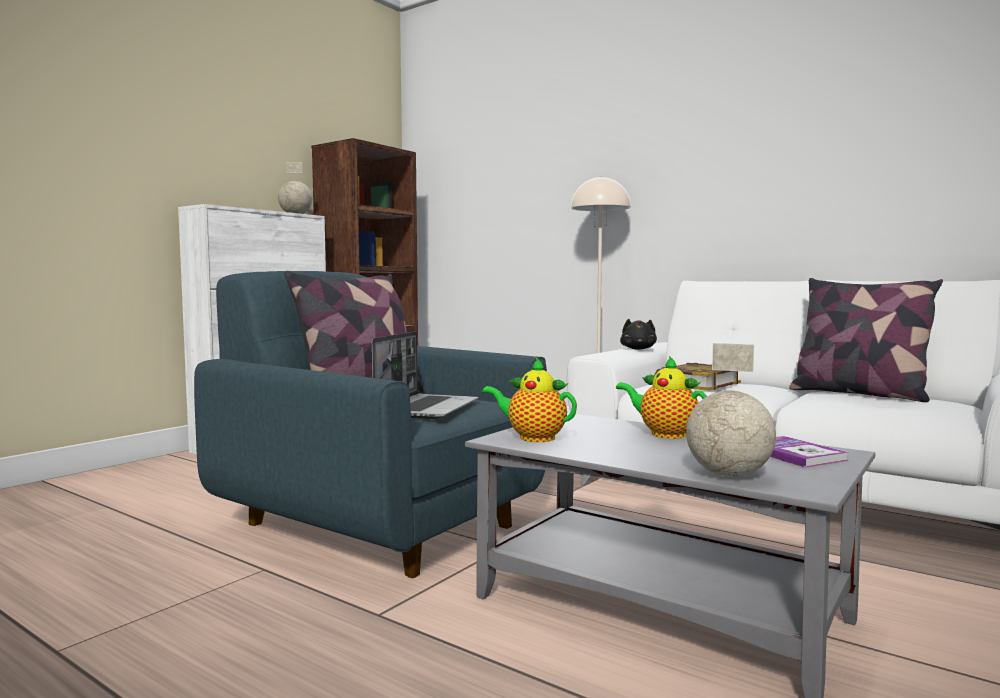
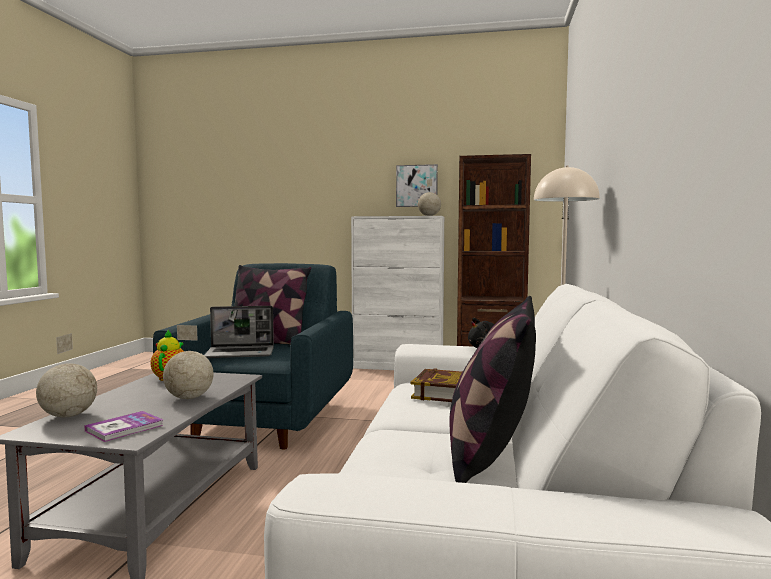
camera: 65 degrees right, 0 degrees up
teapot [616,356,707,439] -> globe [163,325,214,399]
none -> picture [396,164,438,207]

